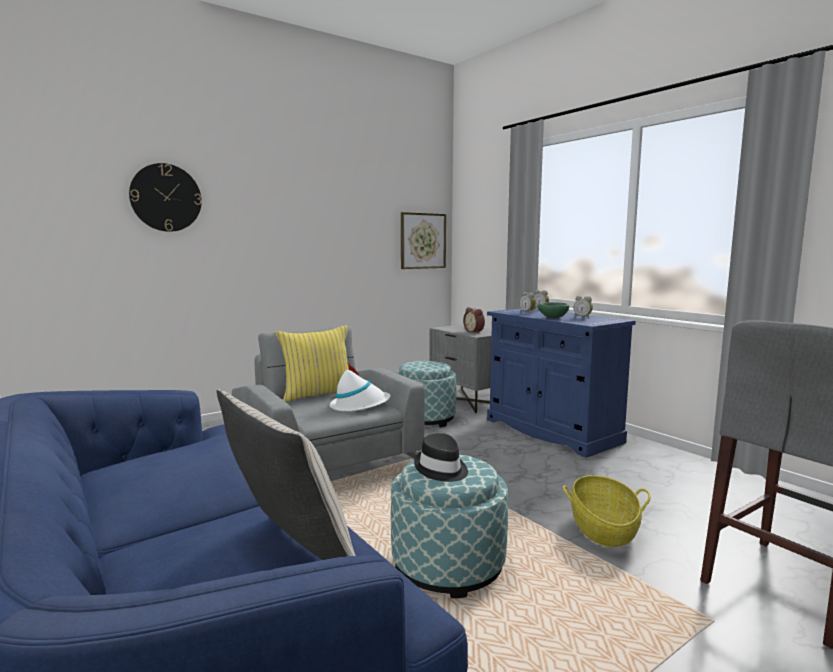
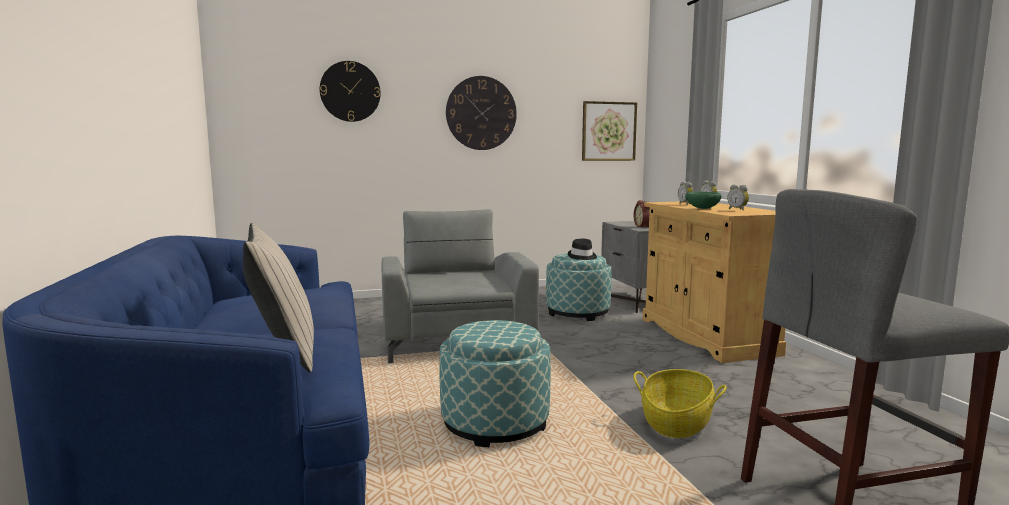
camera: 20 degrees right, 0 degrees up
yellow pillow [275,325,349,402] -> none
white hat [330,362,391,412] -> none
black hat [414,433,468,482] -> black hat moved to [568,239,597,260]
blue cabinet [487,308,636,458] -> beige cabinet [643,202,786,363]
none -> wall clock [446,76,517,150]

